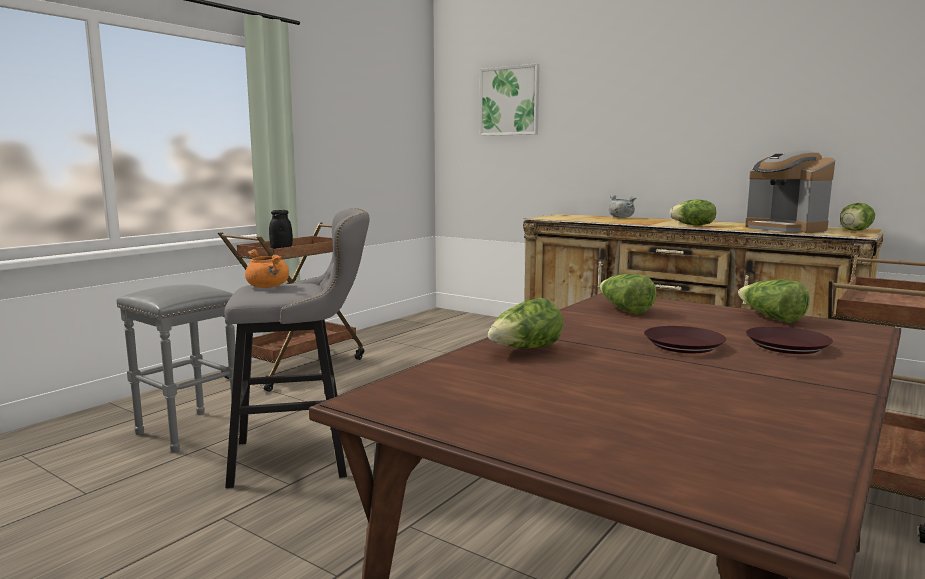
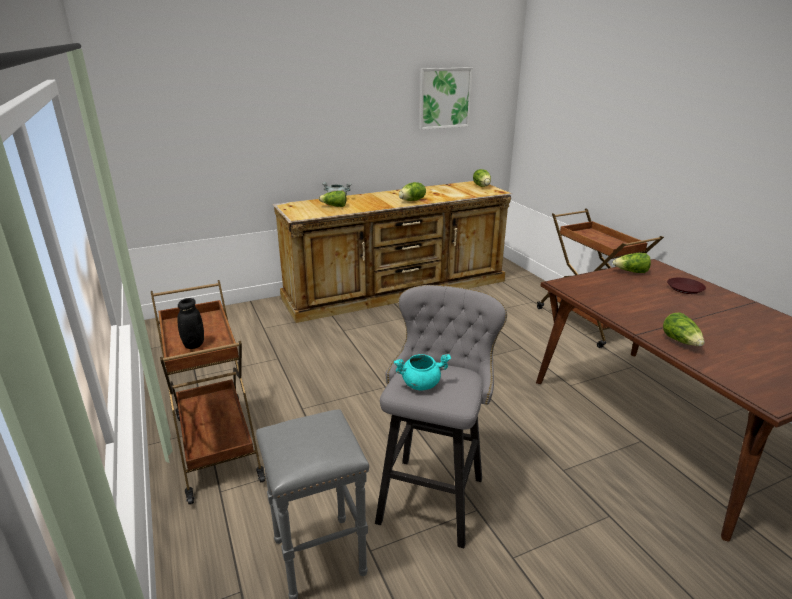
camera: 60 degrees left, 15 degrees up
orange cooking pot [245,249,289,288] -> turquoise cooking pot [394,354,451,391]
picture [480,63,540,136] -> picture moved to [419,67,473,130]
lettuce [600,273,657,315] -> lettuce moved to [318,191,346,207]
brown plate [644,326,726,353] -> none
coffee machine [745,151,835,233] -> none

